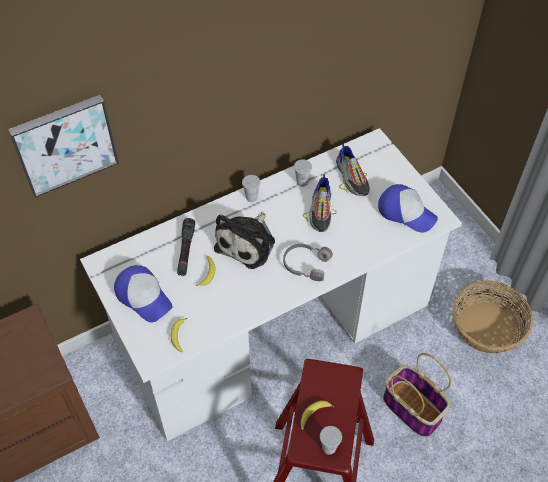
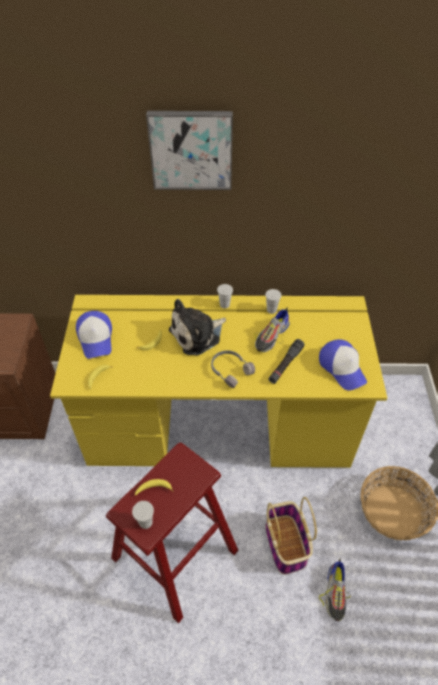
camera: 30 degrees right, 5 degrees down
picture [8,95,119,198] -> picture moved to [146,111,233,190]
white desk [80,128,462,441] -> yellow desk [50,295,387,468]
black flashlight [177,218,195,276] -> black flashlight moved to [268,339,305,384]
shoe [336,143,370,196] -> shoe moved to [319,559,350,621]

